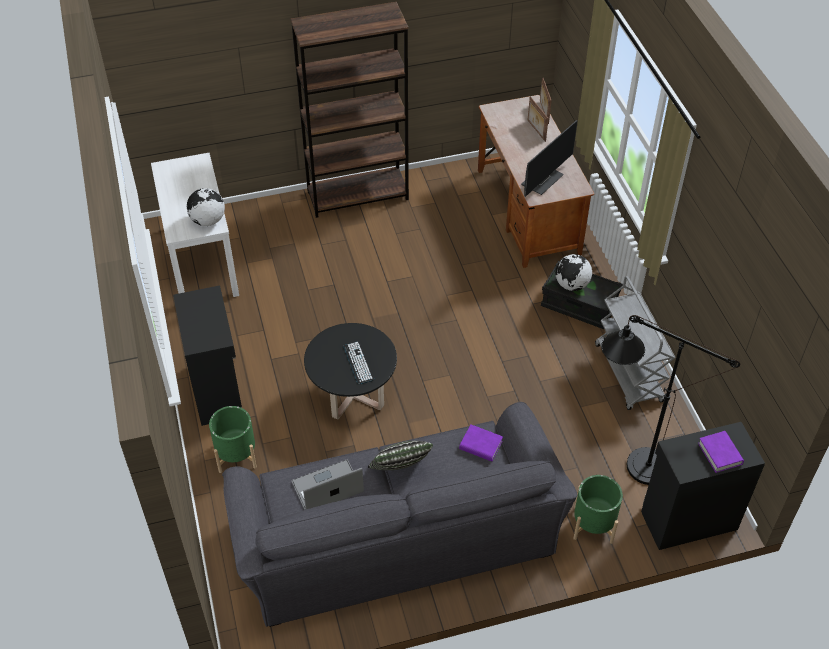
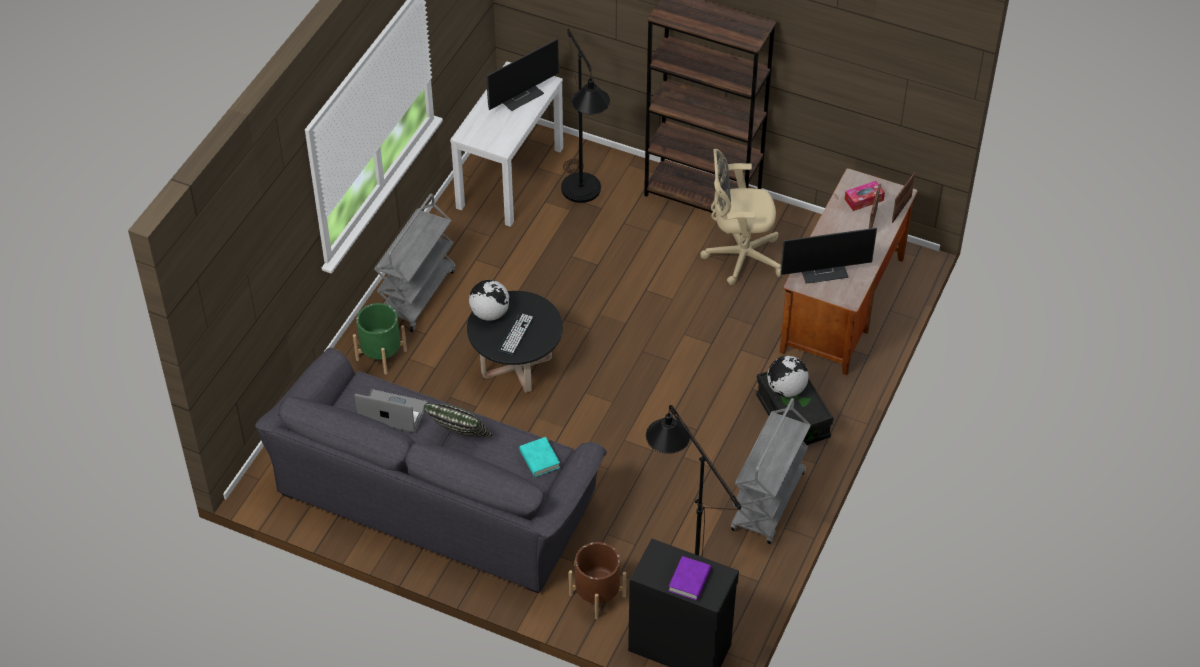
camera: 40 degrees right, 0 degrees up
black cabinet [173,285,242,426] -> grey cart [374,194,456,332]
globe [187,188,225,226] -> globe moved to [469,280,510,321]
purple book [459,424,503,462] -> turquoise book [519,437,560,477]
green planter [573,475,623,544] -> brown planter [569,542,626,619]
none -> monitor [487,38,559,111]
none -> black floor lamp [561,28,610,203]
none -> beige office chair [700,149,783,285]
none -> tissue box [845,181,885,211]

